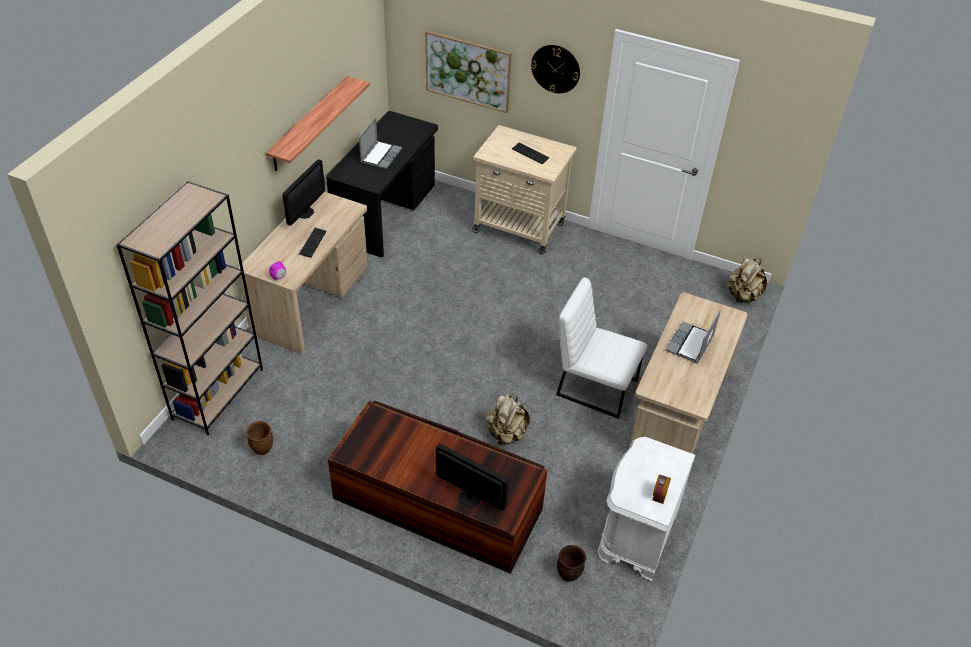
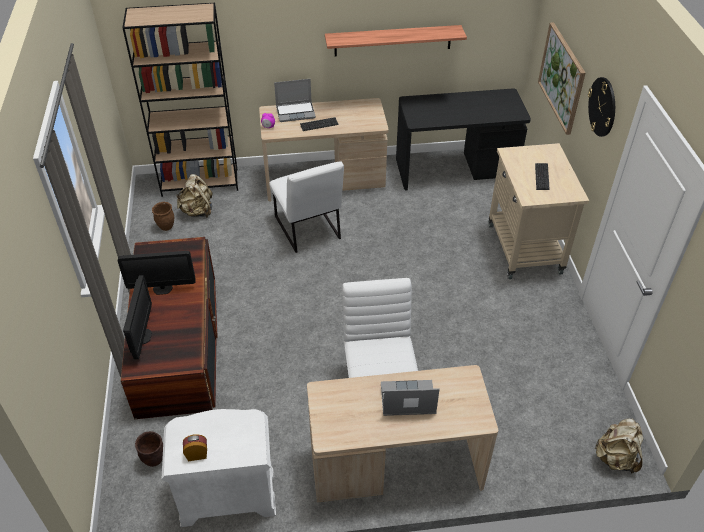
camera: 60 degrees right, 0 degrees up
monitor [283,159,325,226] -> monitor moved to [118,251,196,295]
laptop [359,118,402,169] -> laptop moved to [274,79,316,122]
beige backpack [486,394,530,445] -> beige backpack moved to [177,174,213,217]
none -> white chair [269,162,344,253]

